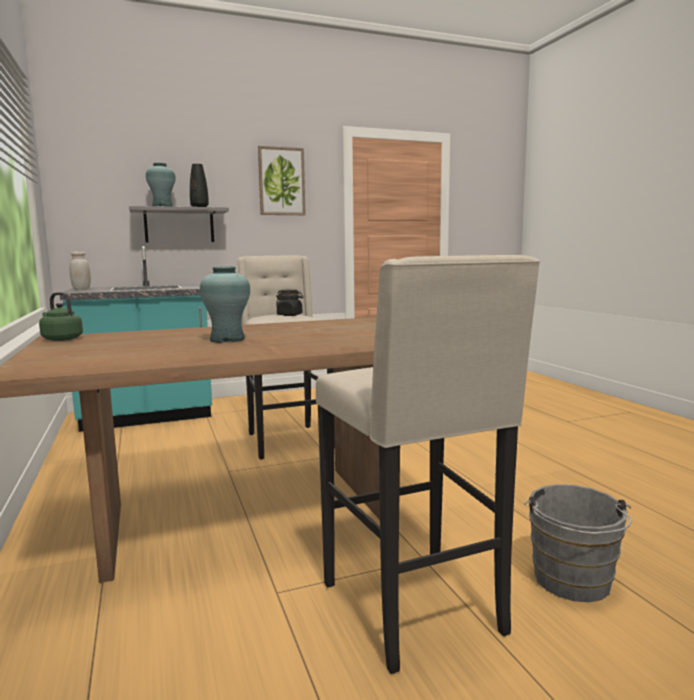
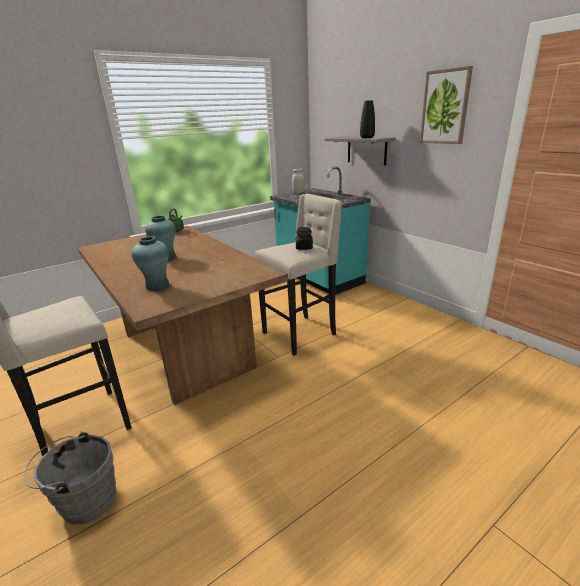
camera: 75 degrees right, 15 degrees up
turquoise vase [146,162,176,206] -> turquoise vase moved to [131,236,170,291]

